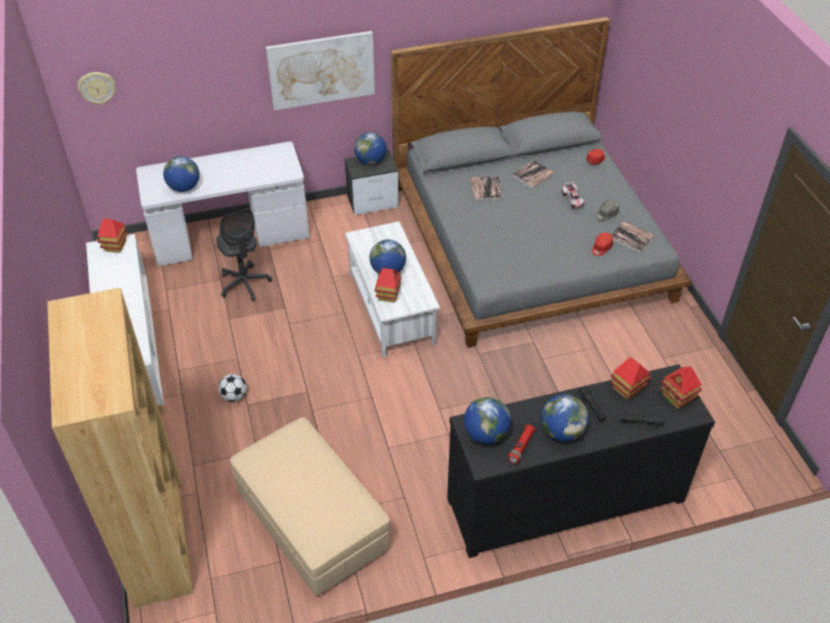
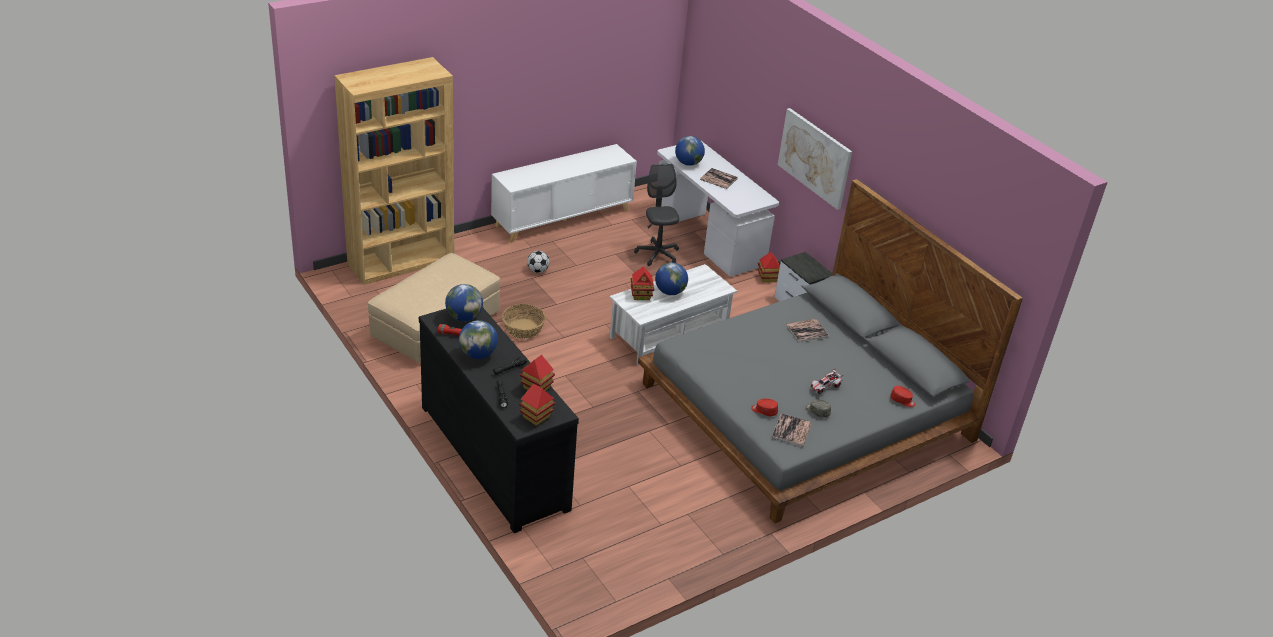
camera: 70 degrees right, 10 degrees down
wall clock [77,72,115,105] -> none
toy house [97,218,128,253] -> toy house moved to [758,252,780,282]
grey office chair [216,208,272,301] -> grey office chair turned 120 degrees clockwise [634,163,679,266]
globe [354,132,387,165] -> none
book [512,160,555,188] -> book moved to [700,168,738,189]
none -> basket [502,304,545,339]

